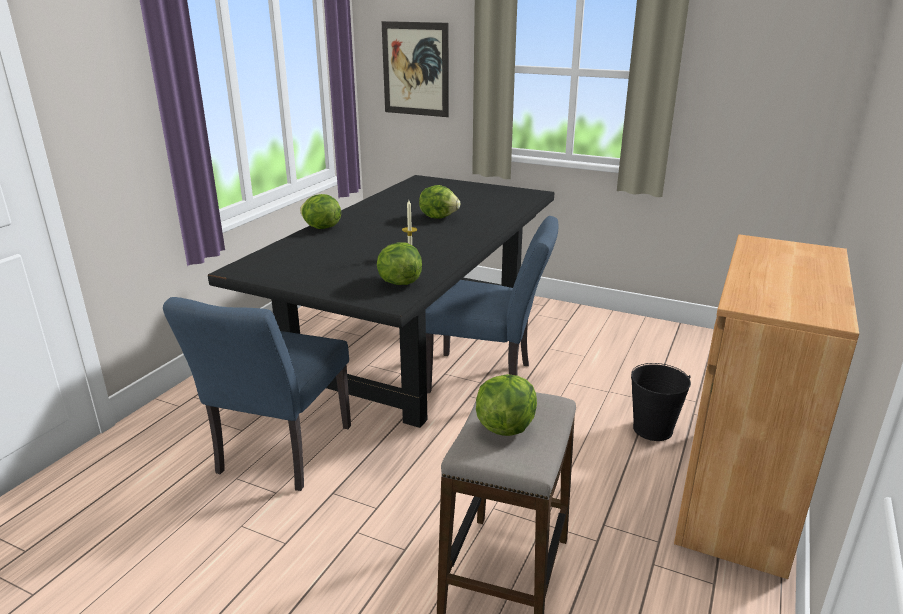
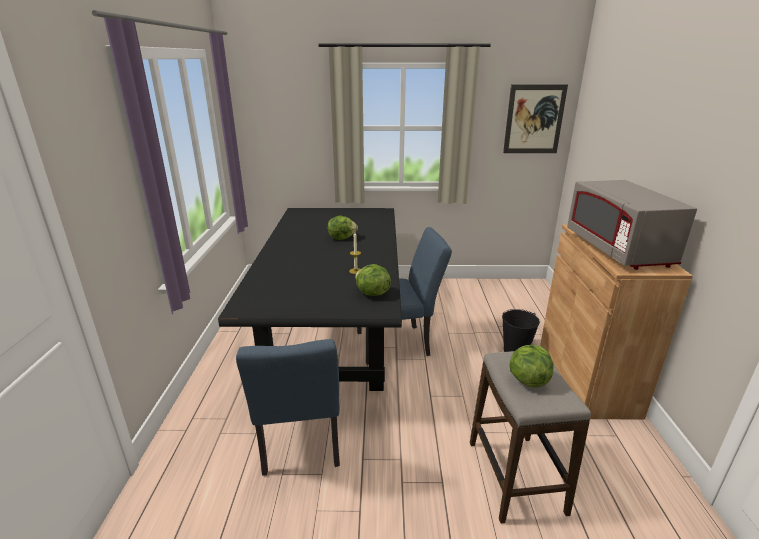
camera: 25 degrees left, 0 degrees up
lettuce [300,194,341,229] -> none
picture [381,21,449,117] -> picture moved to [503,84,568,153]
none -> grey microwave [567,180,697,270]

